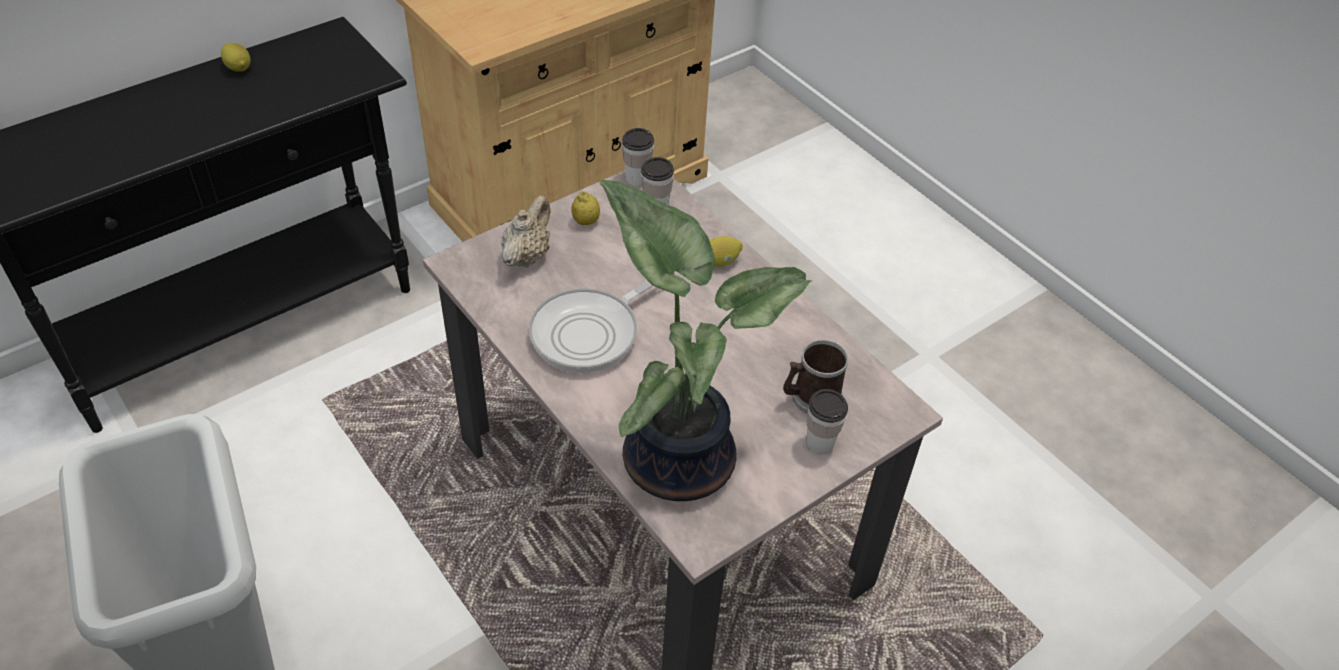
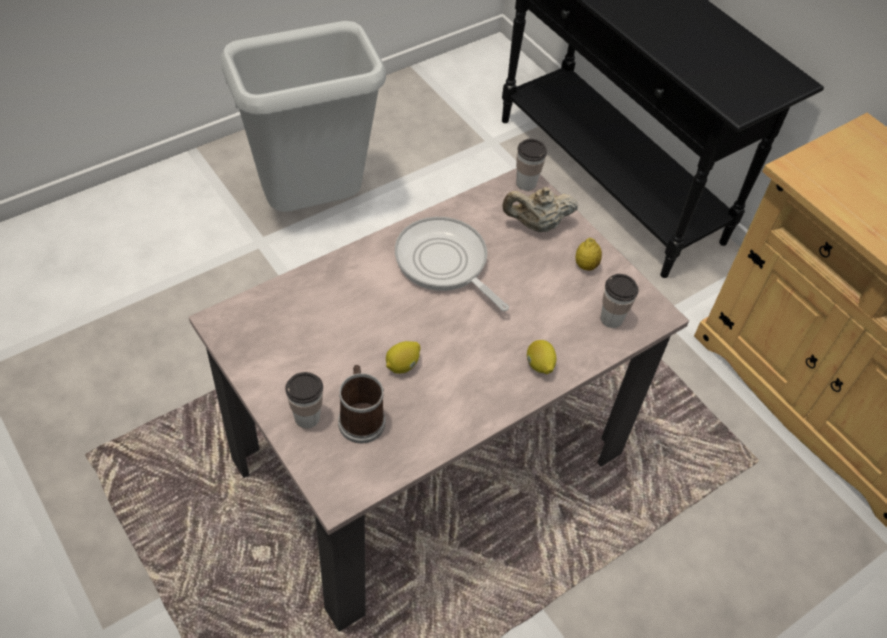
camera: 90 degrees right, 5 degrees up
lemon [221,43,251,72] -> lemon moved to [386,341,421,374]
beige teapot [501,195,550,267] -> beige teapot turned 150 degrees clockwise [502,187,578,232]
potted plant [599,180,811,501] -> none
cup [622,128,654,186] -> cup moved to [516,139,547,191]

